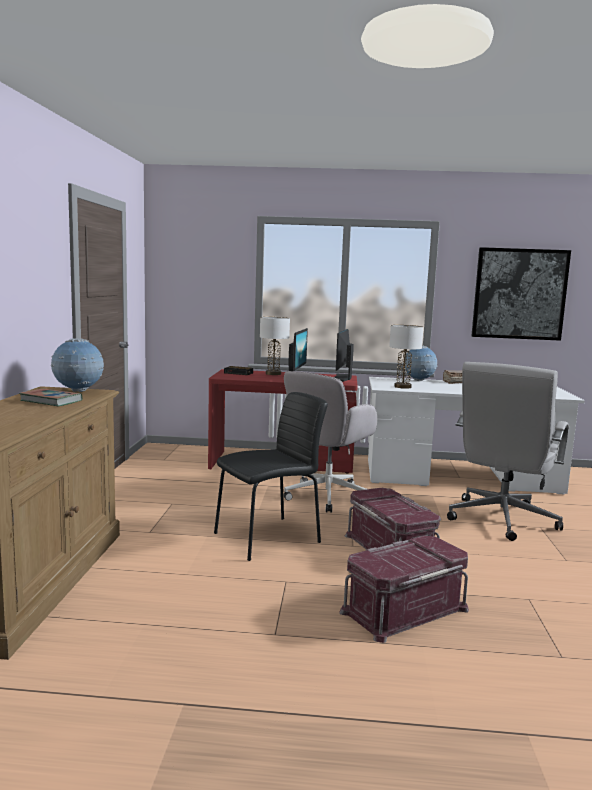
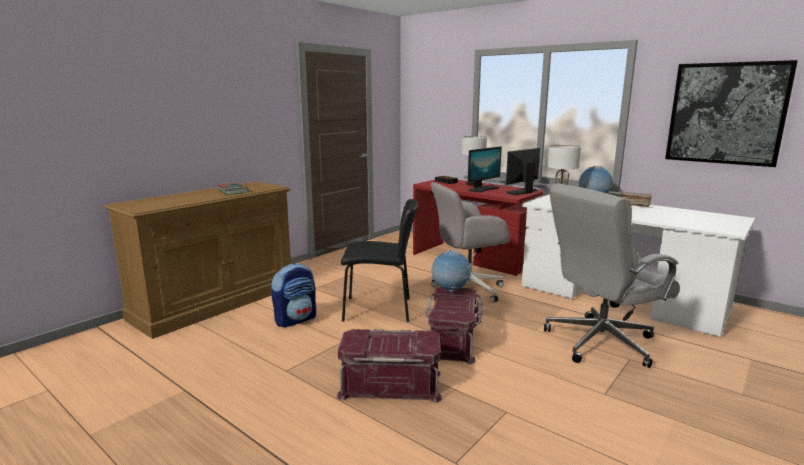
camera: 35 degrees right, 5 degrees up
globe [51,338,104,392] -> globe moved to [431,249,471,292]
none -> backpack [271,263,316,327]

